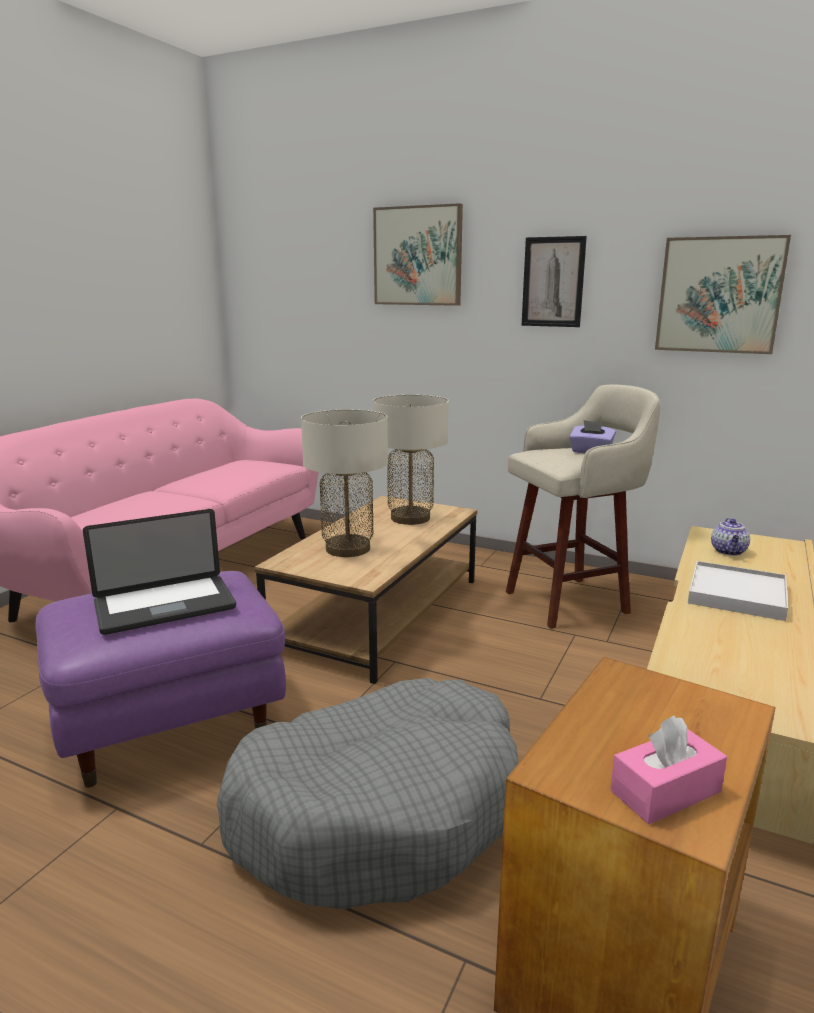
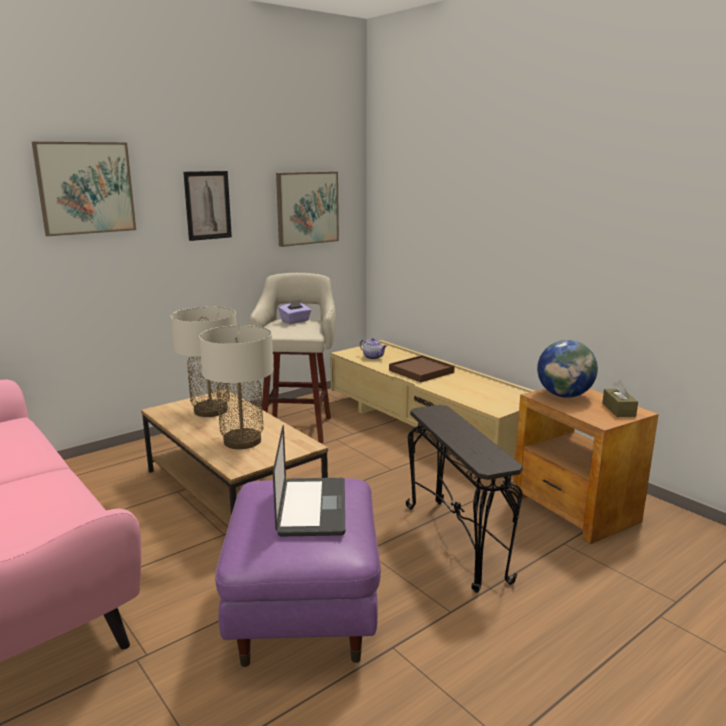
camera: 65 degrees left, 0 degrees up
grey dog bed [217,678,518,910] -> black side table [406,405,523,593]
pink tissue box [610,715,727,824] -> brown tissue box [602,380,638,417]
white tray [688,561,788,621] -> brown tray [389,355,455,382]
none -> globe [537,340,598,398]

